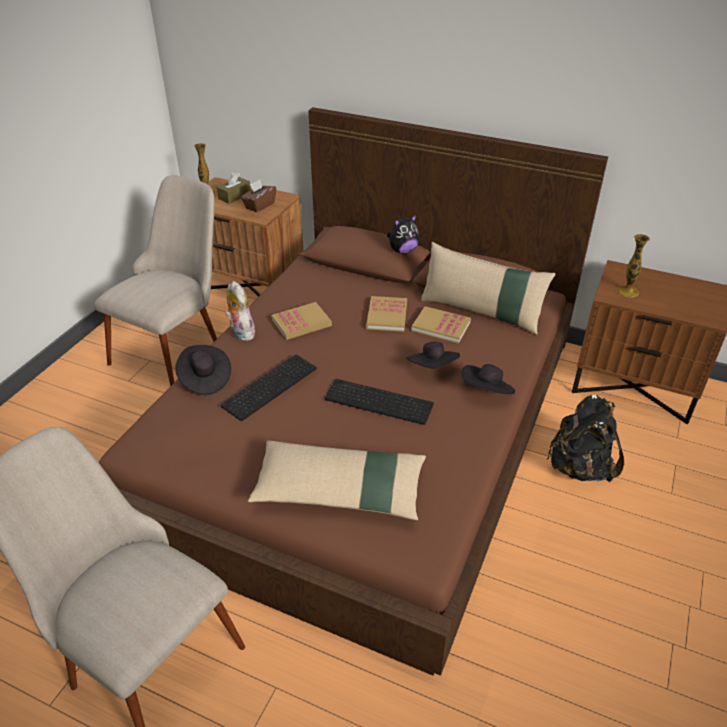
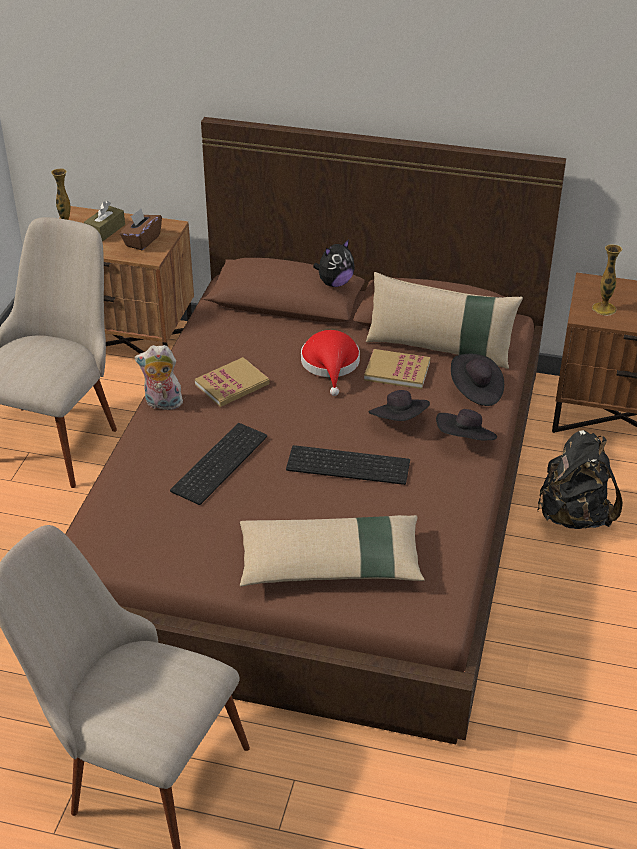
camera: 10 degrees left, 0 degrees up
black hat [175,345,231,395] -> black hat moved to [451,354,504,406]
plush toy [225,281,255,341] -> plush toy turned 45 degrees counterclockwise [135,345,183,410]
book [366,296,407,332] -> red hat [301,330,360,396]

